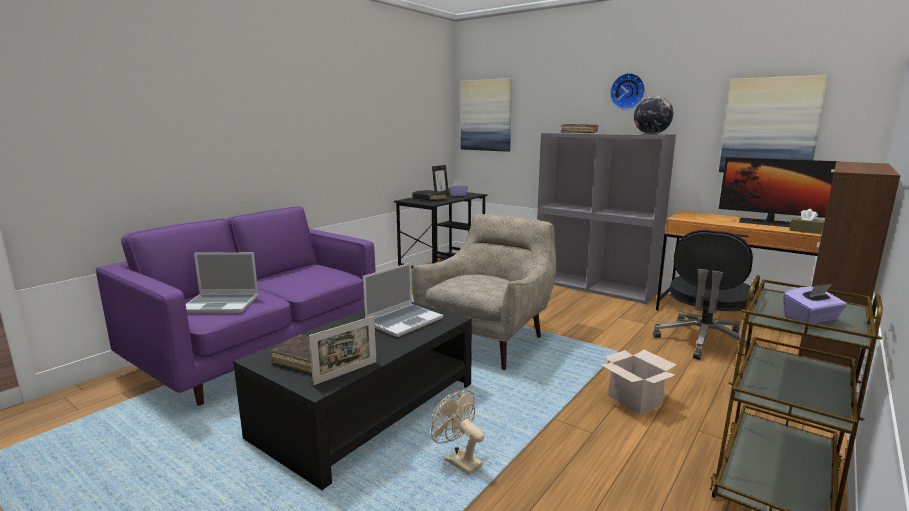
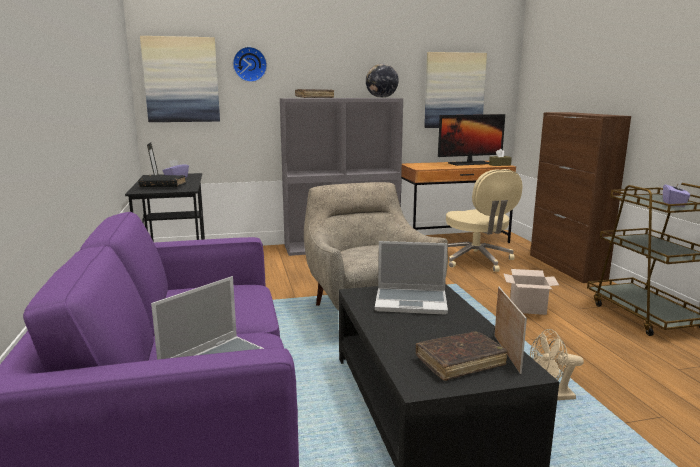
camera: 50 degrees left, 0 degrees up
laptop [363,263,443,337] -> laptop turned 105 degrees clockwise [375,241,448,314]
wall clock [610,73,645,110] -> wall clock moved to [233,47,267,82]
black office chair [653,230,758,360] -> beige office chair [446,169,523,272]

